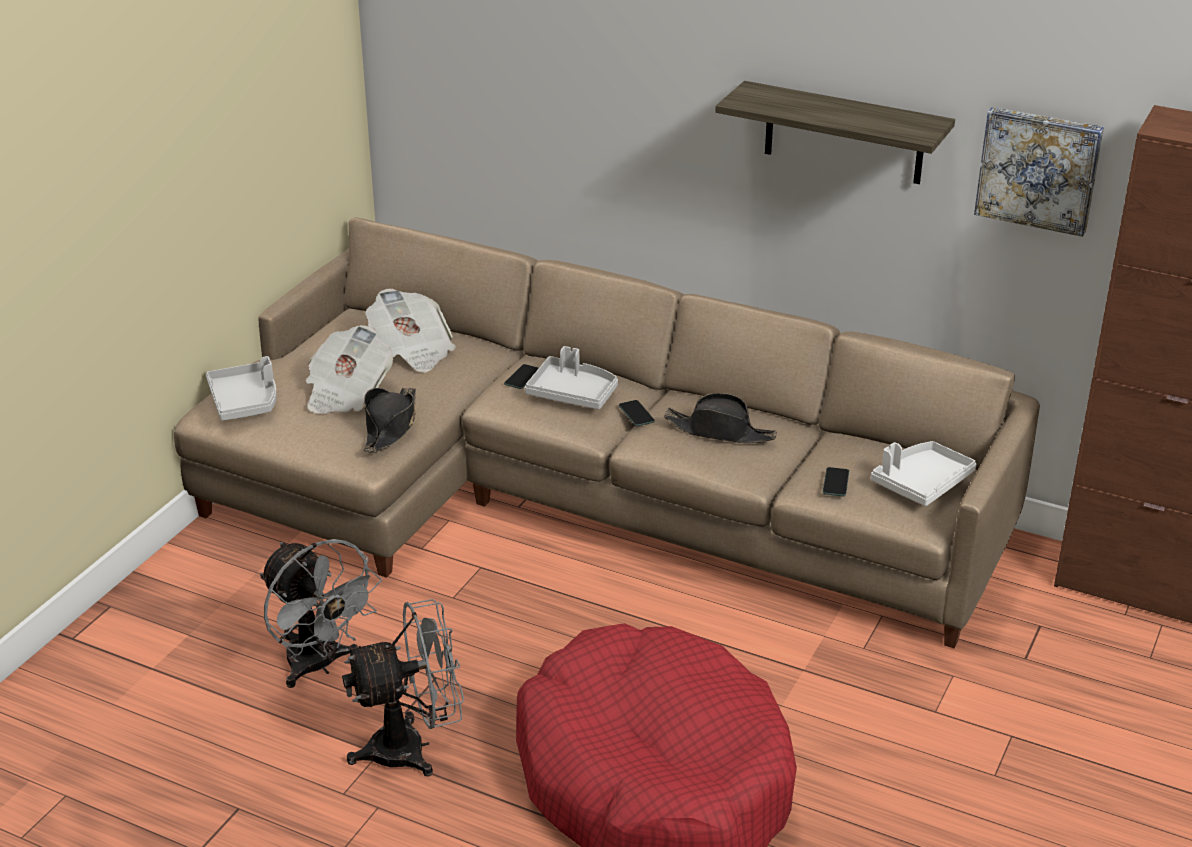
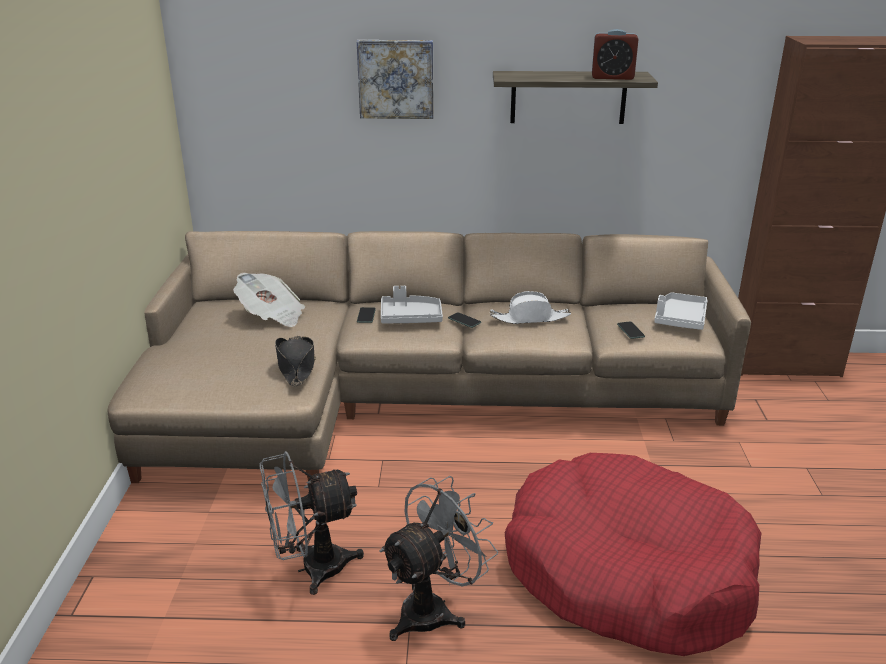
camera: 25 degrees left, 5 degrees down
grey tray [206,356,277,421] -> none
grey fan [260,539,382,688] -> grey fan turned 135 degrees clockwise [259,451,364,595]
newspaper [306,325,393,414] -> none
black hat [664,393,777,443] -> white hat [490,291,571,324]
picture [974,107,1104,237] -> picture moved to [357,40,434,119]
none -> alarm clock [592,29,639,80]

